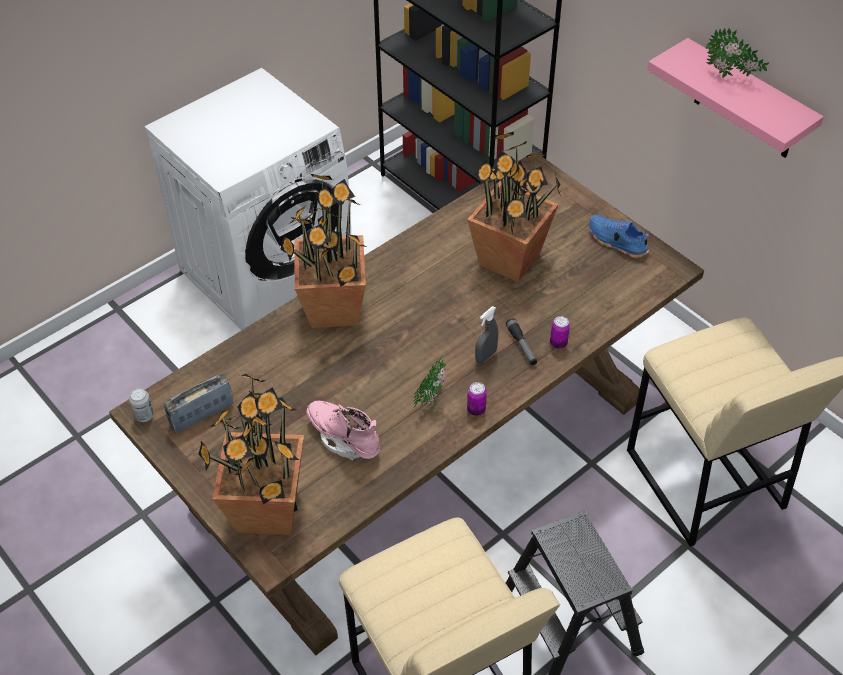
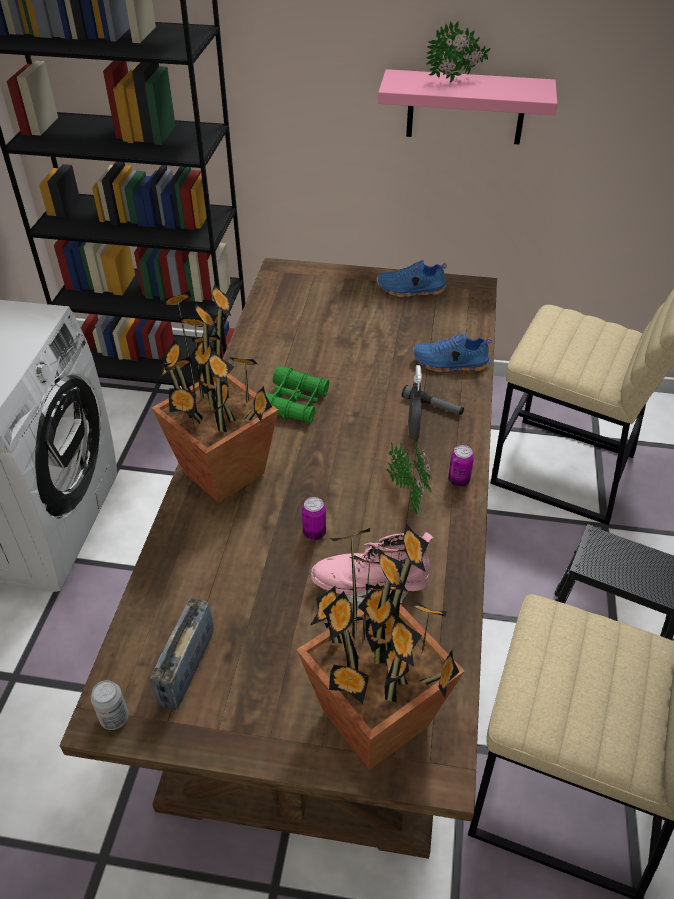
camera: 40 degrees left, 5 degrees down
potted plant [467,131,561,282] -> none
can [550,316,570,349] -> can moved to [302,497,326,540]
none -> green binoculars [265,366,329,424]
none -> blue shoe [412,333,492,373]

